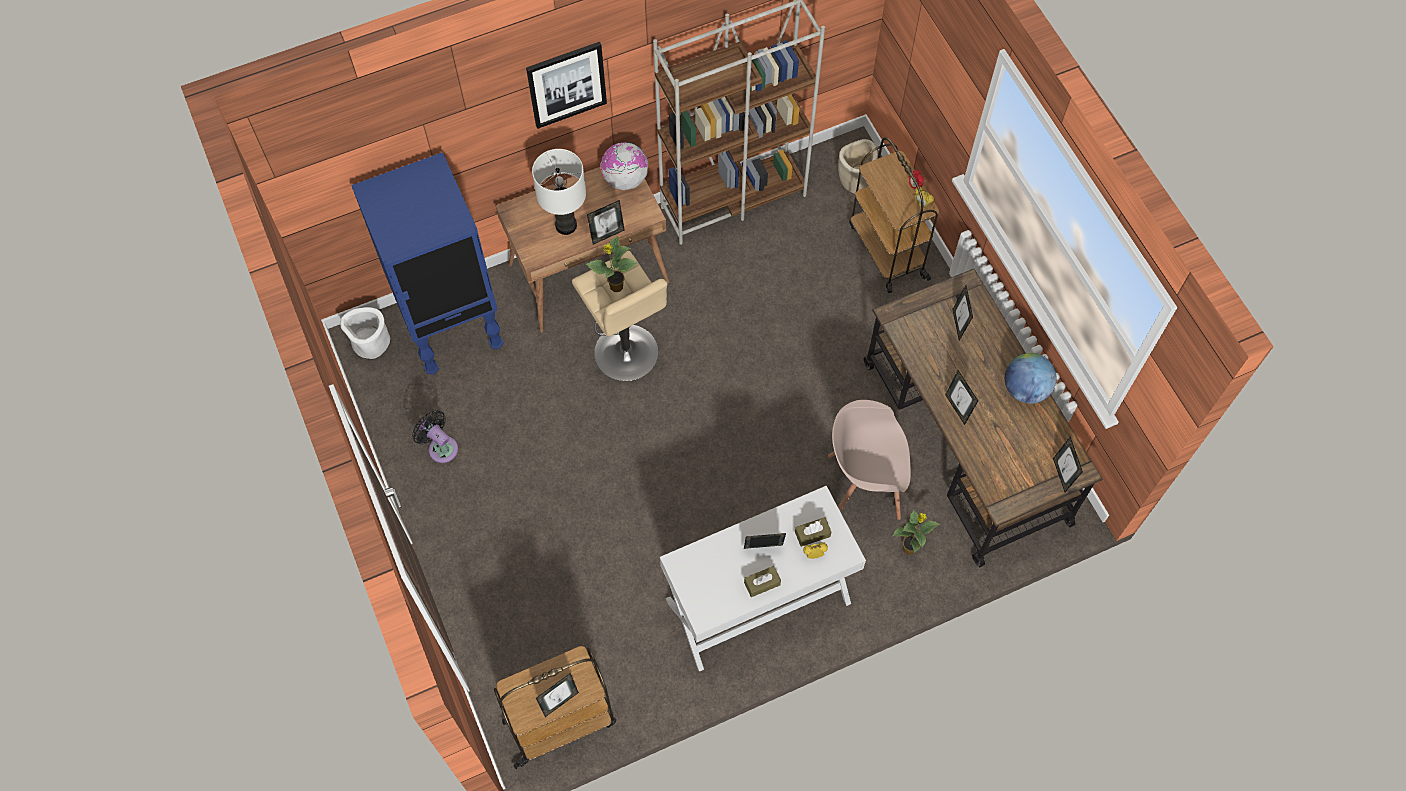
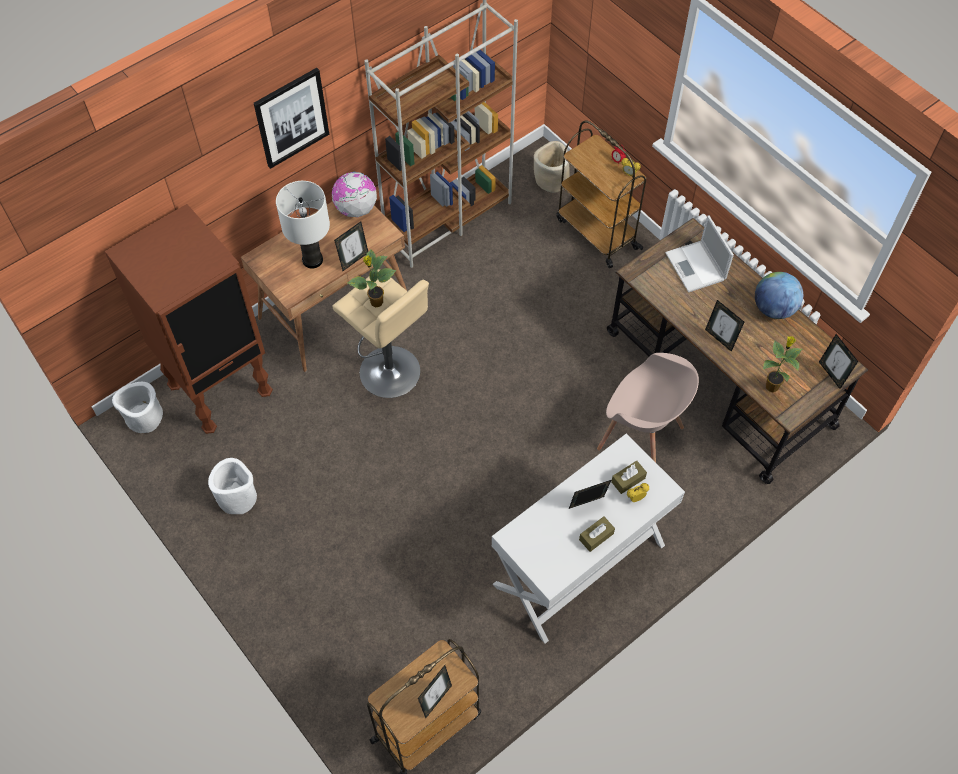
camera: 15 degrees left, 5 degrees down
blue cabinet [351,152,504,374] -> brown cabinet [105,204,273,434]
black fan [412,410,458,463] -> white planter [208,458,257,514]
beige chair [828,400,911,520] -> beige chair turned 135 degrees counterclockwise [597,353,699,462]
potted plant [893,510,940,555] -> potted plant moved to [763,336,803,392]
picture frame [952,285,973,341] -> laptop [665,215,734,292]

